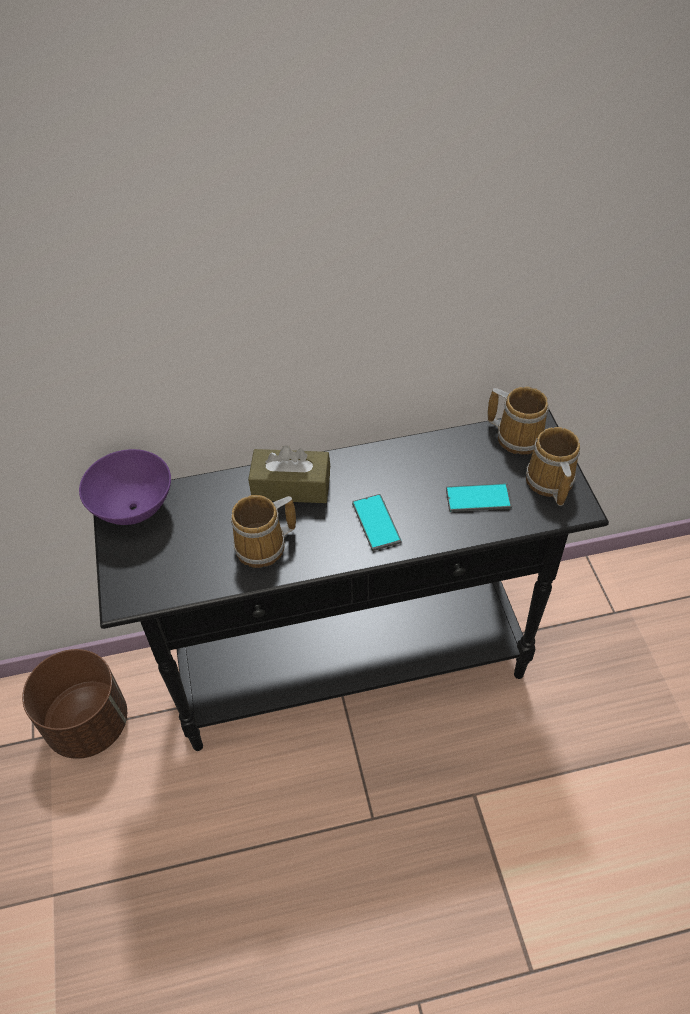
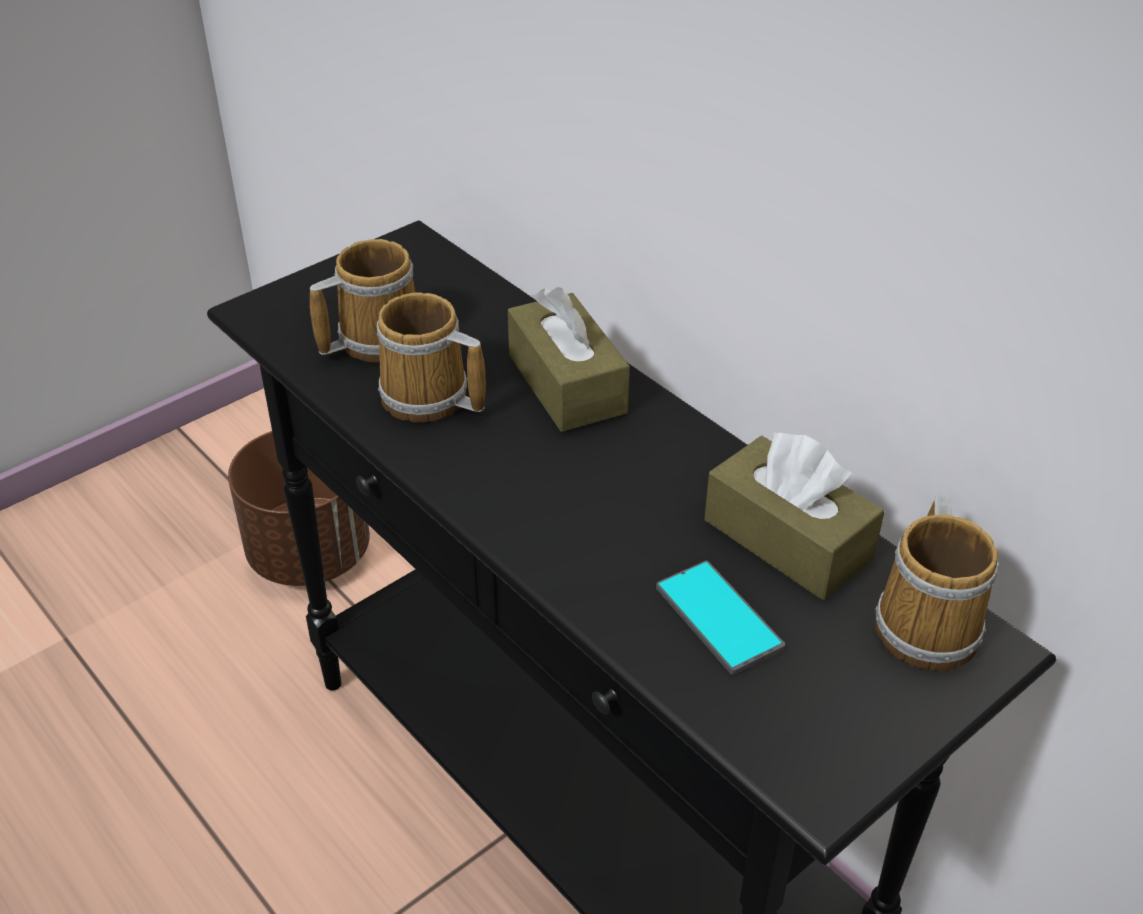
camera: 60 degrees right, 10 degrees down
purple bowl [79,449,171,525] -> none
phone [352,494,401,551] -> none
mug [526,427,580,506] -> mug moved to [310,239,415,363]
none -> brown tissue box [705,431,884,600]

